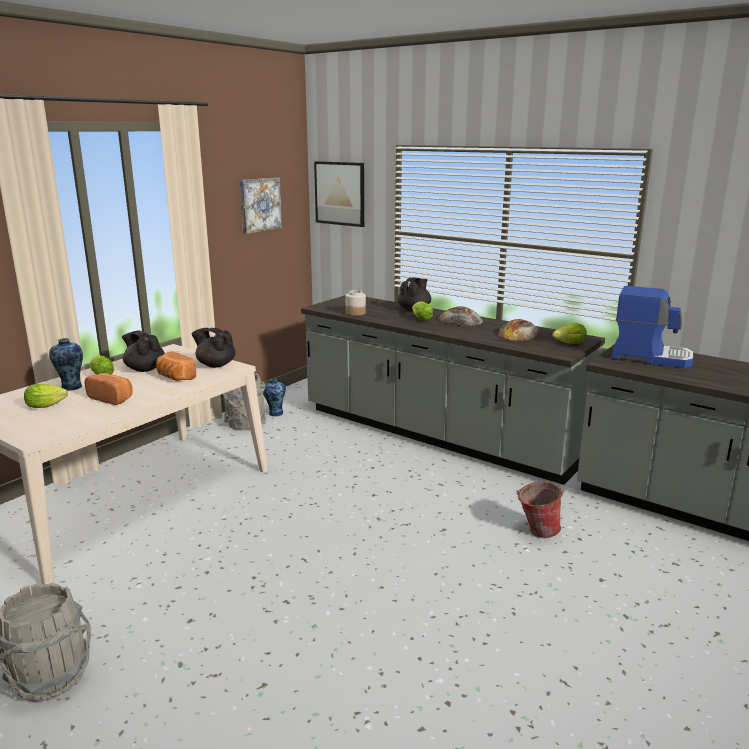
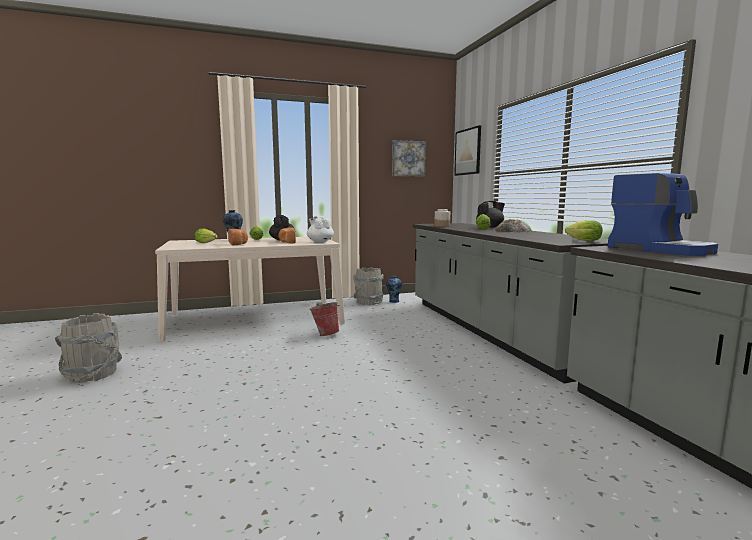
camera: 35 degrees right, 10 degrees down
black teapot [191,328,236,368] -> white teapot [307,216,334,242]
bread [498,319,541,341] -> none
bucket [517,482,564,538] -> bucket moved to [310,302,340,336]

